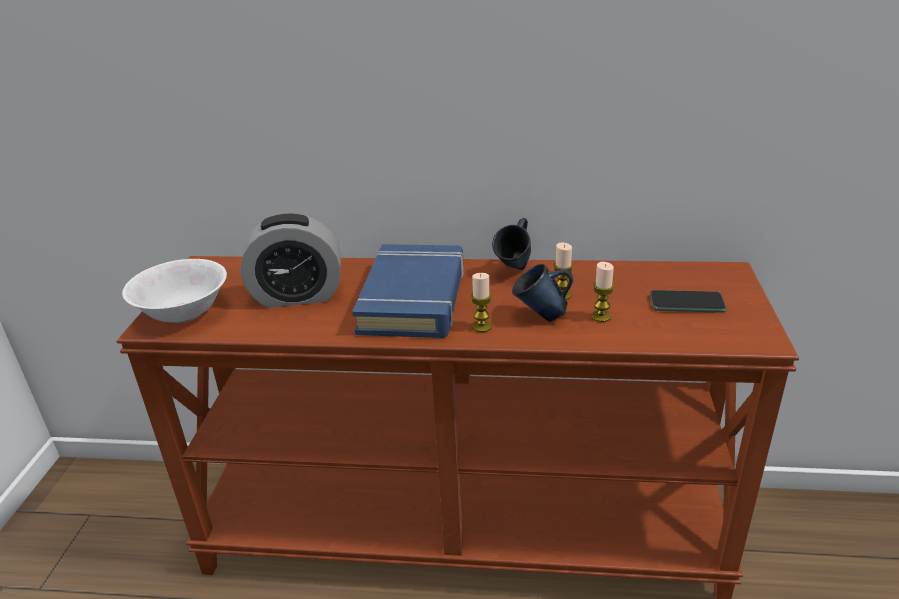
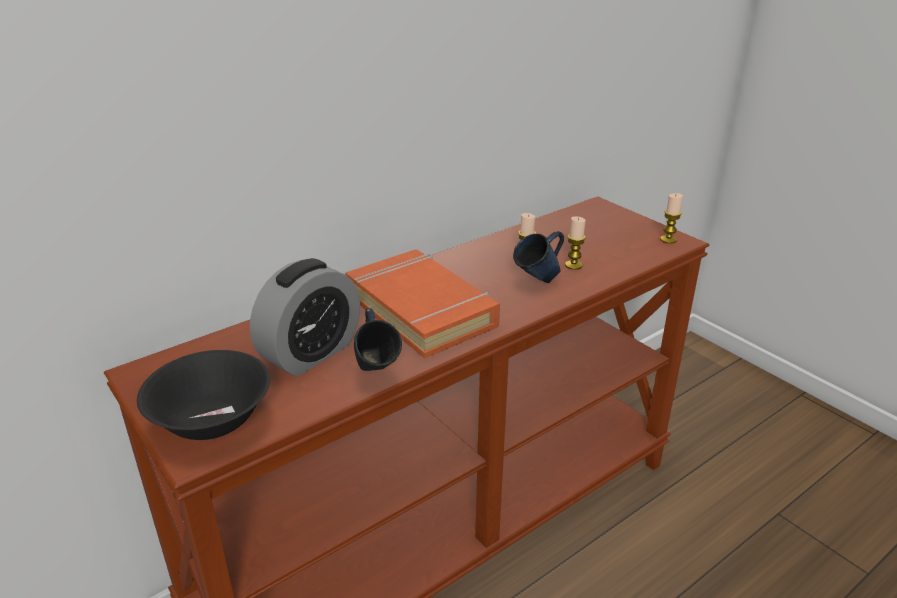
camera: 45 degrees left, 0 degrees up
white bowl [122,259,227,323] -> black bowl [137,350,270,440]
blue book [352,244,463,338] -> orange book [345,249,500,358]
candle [471,273,492,332] -> candle moved to [660,193,683,244]
blue mug [492,218,531,270] -> blue mug moved to [354,308,402,371]
phone [650,290,727,313] -> none

